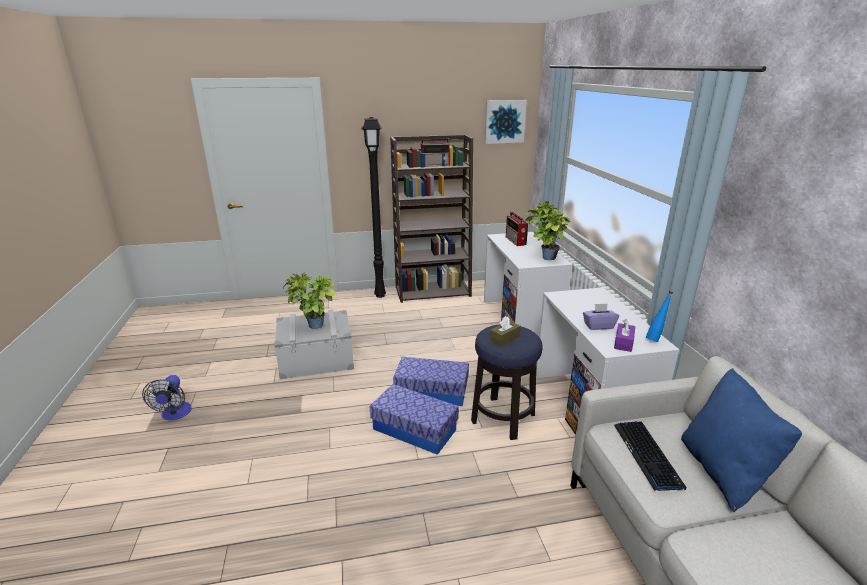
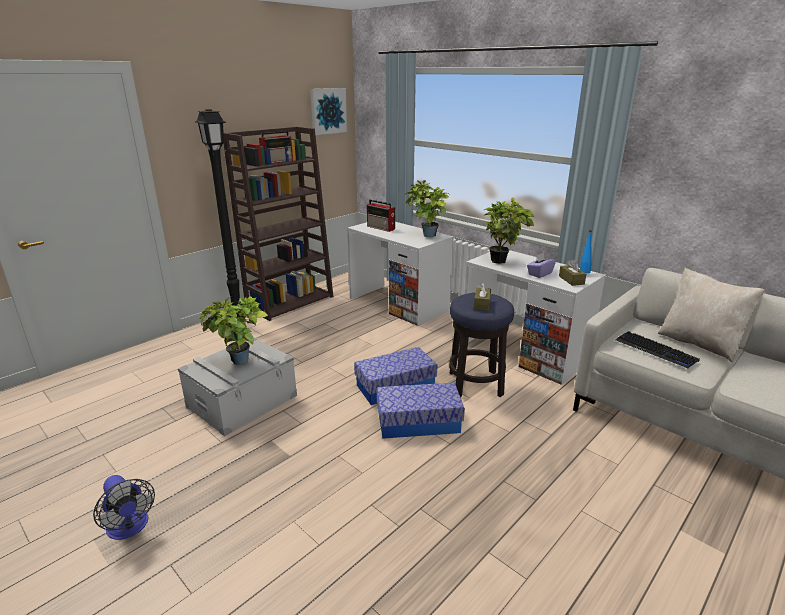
camera: 35 degrees left, 0 degrees up
purple tissue box [614,319,635,352] -> brown tissue box [559,259,586,286]
blue pillow [681,368,802,512] -> beige pillow [657,268,765,363]
none -> potted plant [484,197,534,264]

